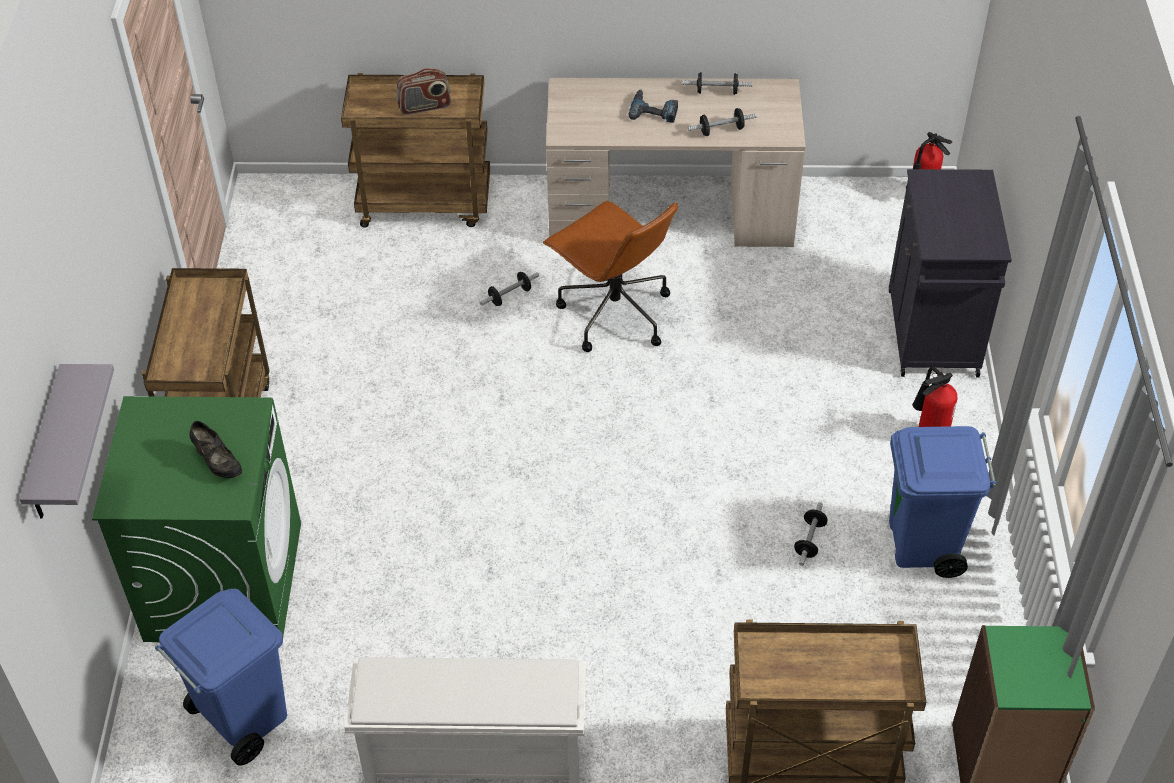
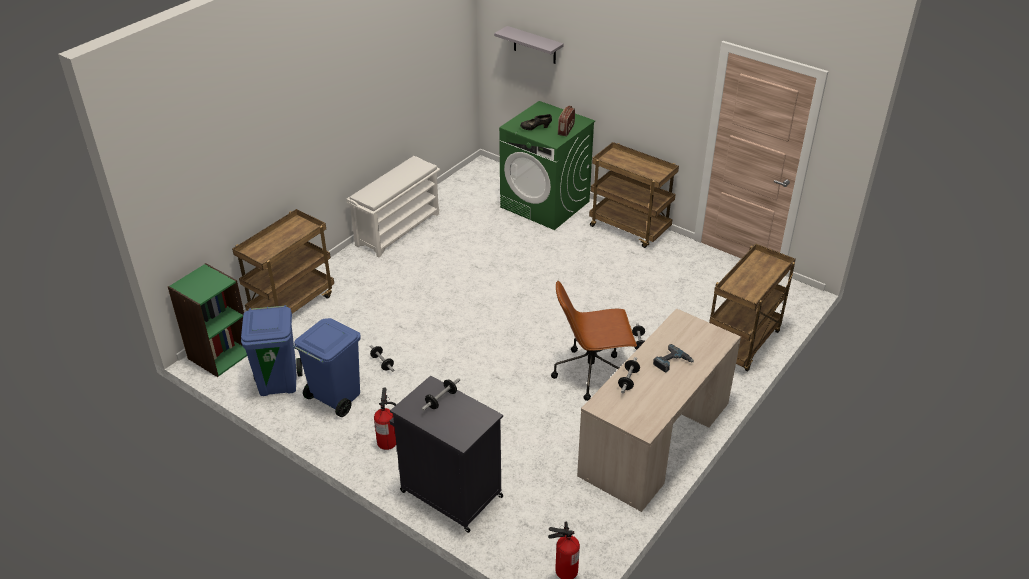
camera: 125 degrees right, 10 degrees down
blue trash can [155,589,287,766] -> blue trash can moved to [241,305,303,396]
radio [396,68,451,115] -> radio moved to [558,106,575,136]
dumbbell [683,72,753,95] -> dumbbell moved to [421,378,460,411]

